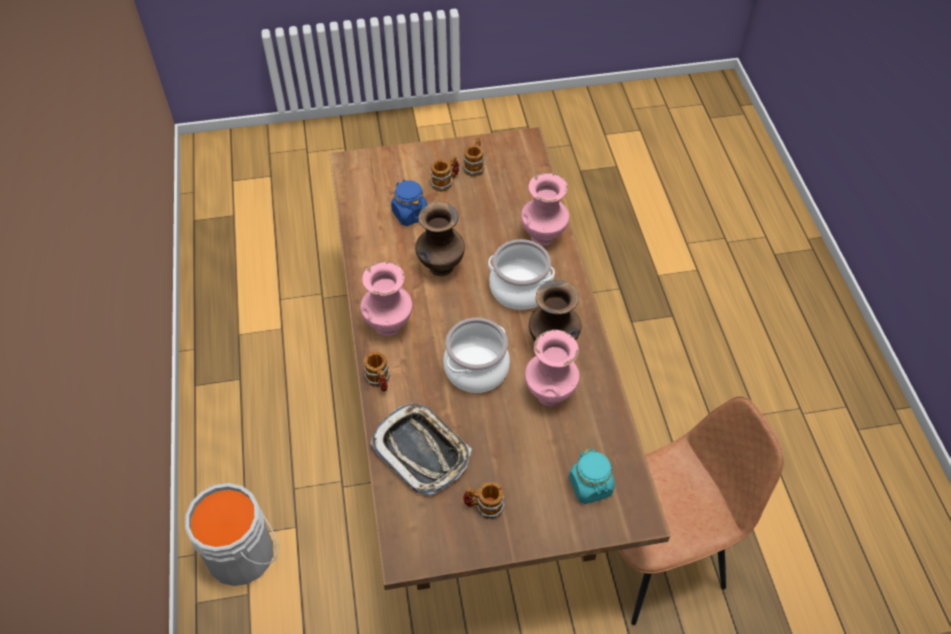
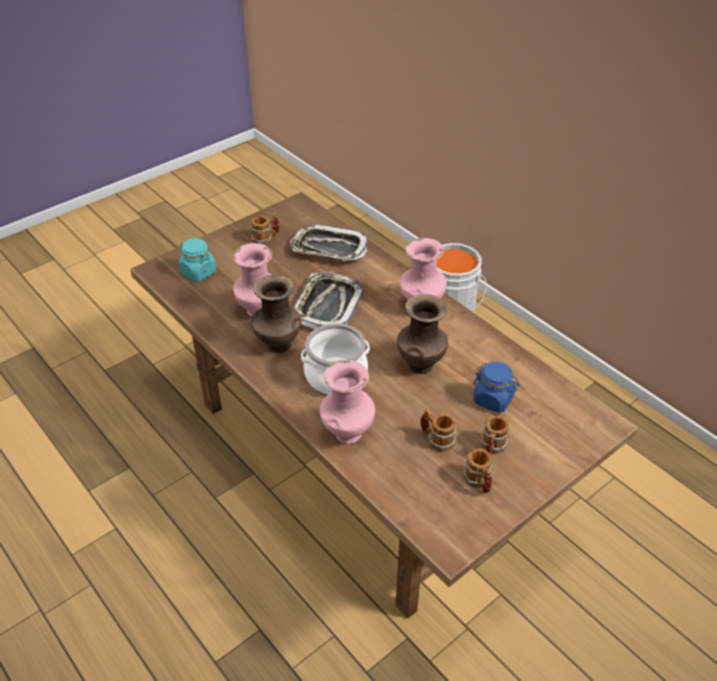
camera: 150 degrees right, 10 degrees down
mug [363,351,390,392] -> mug moved to [420,408,456,452]
cooking pot [443,318,510,393] -> tray [293,272,363,329]
brown chair [618,396,784,625] -> none

